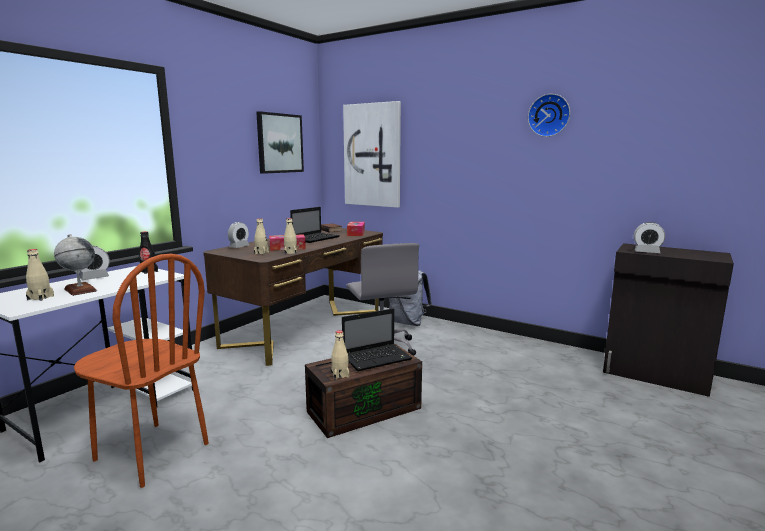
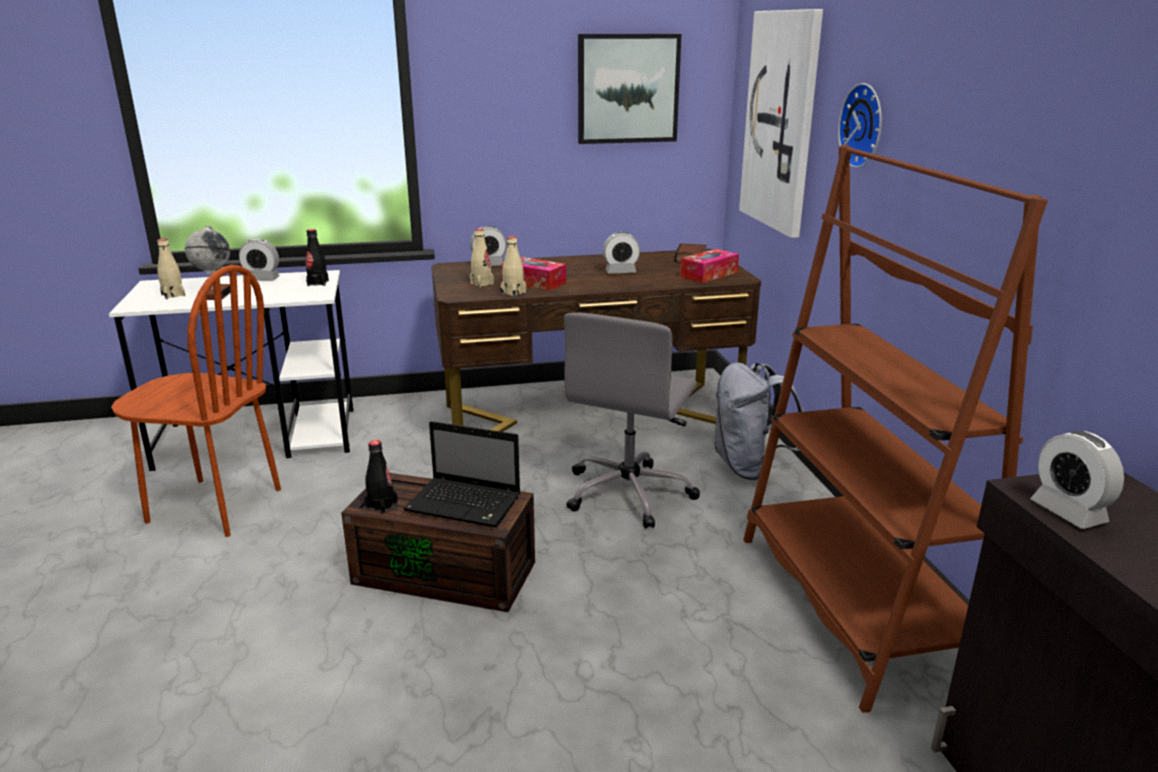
camera: 45 degrees right, 10 degrees up
brown chair [74,254,209,488] -> brown chair turned 60 degrees counterclockwise [111,265,281,537]
laptop [290,207,340,243] -> alarm clock [603,232,640,274]
beige bottle [331,330,349,380] -> black bottle [364,440,398,514]
wall clock [528,94,570,137] -> wall clock moved to [838,83,882,168]
none -> brown bookcase [743,145,1048,713]

